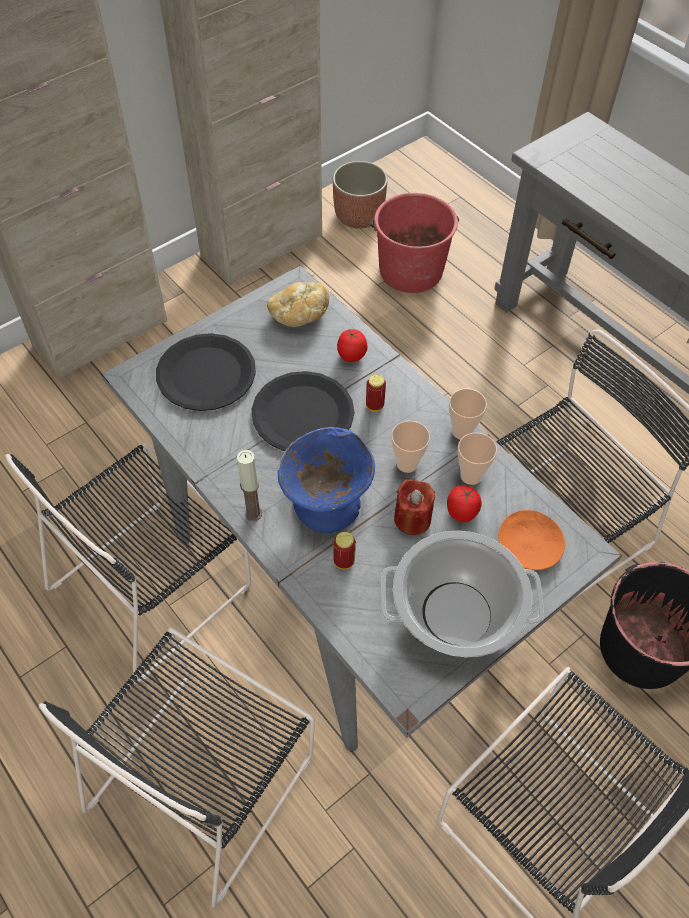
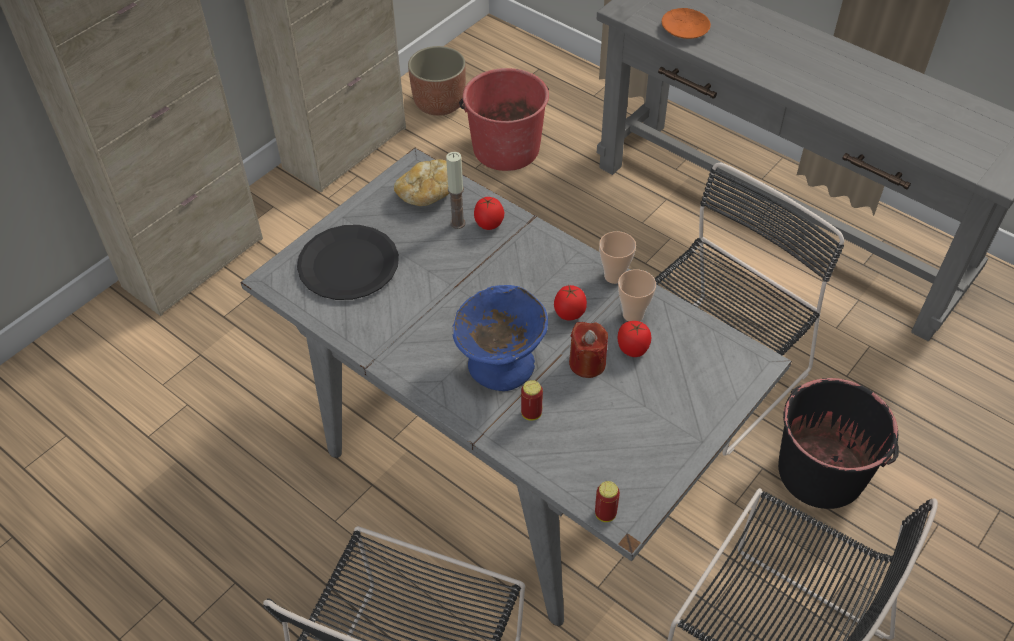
camera: 10 degrees left, 5 degrees down
black chair [5,442,251,684] -> none
candle [237,450,262,521] -> candle moved to [446,152,466,229]
black plate [251,371,354,451] -> none
can [366,374,386,412] -> can moved to [595,481,620,522]
cooking pot [381,530,544,657] -> none
cup [391,421,430,473] -> tomato [554,285,587,321]
orange plate [498,510,565,570] -> orange plate moved to [662,8,711,39]

